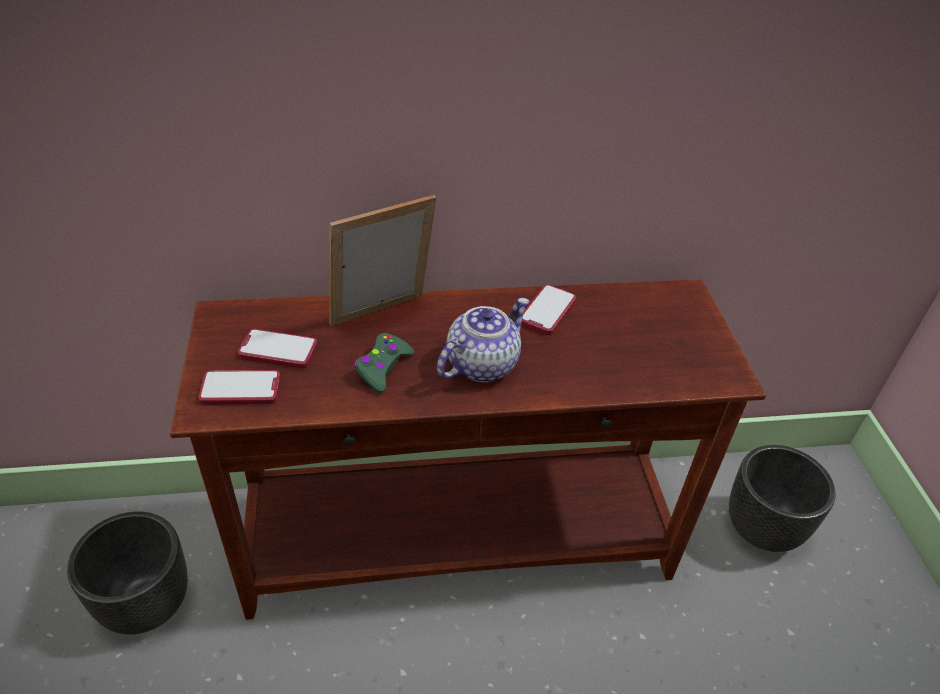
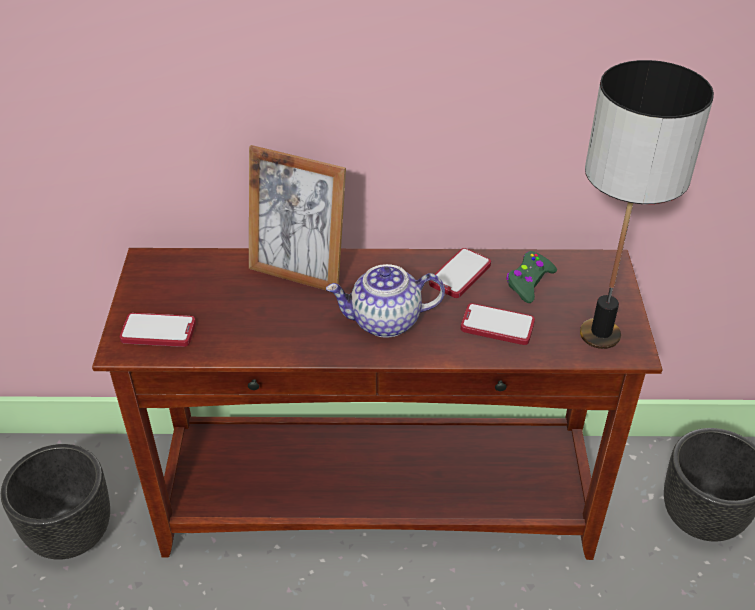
camera: 10 degrees right, 0 degrees up
phone [238,329,318,369] -> phone moved to [461,303,535,345]
picture frame [329,195,436,326] -> picture frame turned 135 degrees counterclockwise [249,145,346,291]
green game controller [354,333,414,393] -> green game controller moved to [506,251,557,303]
teapot [437,298,529,382] -> teapot turned 150 degrees counterclockwise [326,264,445,338]
none -> table lamp [580,60,714,349]

